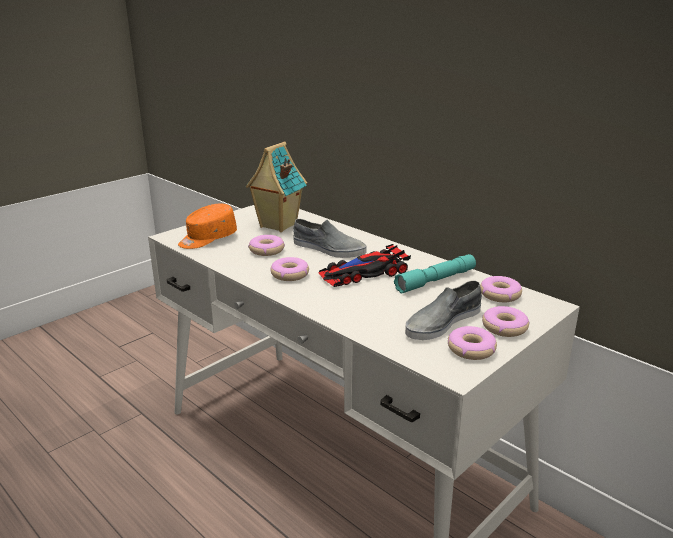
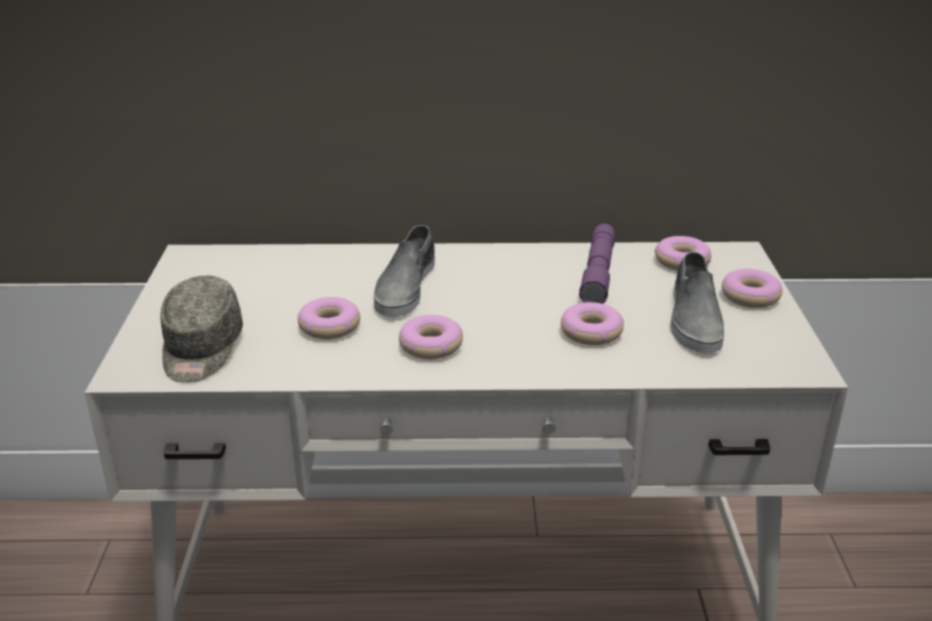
camera: 45 degrees left, 5 degrees up
orange cap [178,204,237,249] -> grey cap [160,275,243,382]
toy house [246,141,307,232] -> none
grey shoe [293,219,367,258] -> grey shoe turned 120 degrees clockwise [374,225,435,317]
toy car [318,244,411,287] -> none
turquoise flashlight [394,254,476,294] -> purple flashlight [579,224,615,304]
donut [448,326,497,360] -> donut moved to [561,302,624,345]

